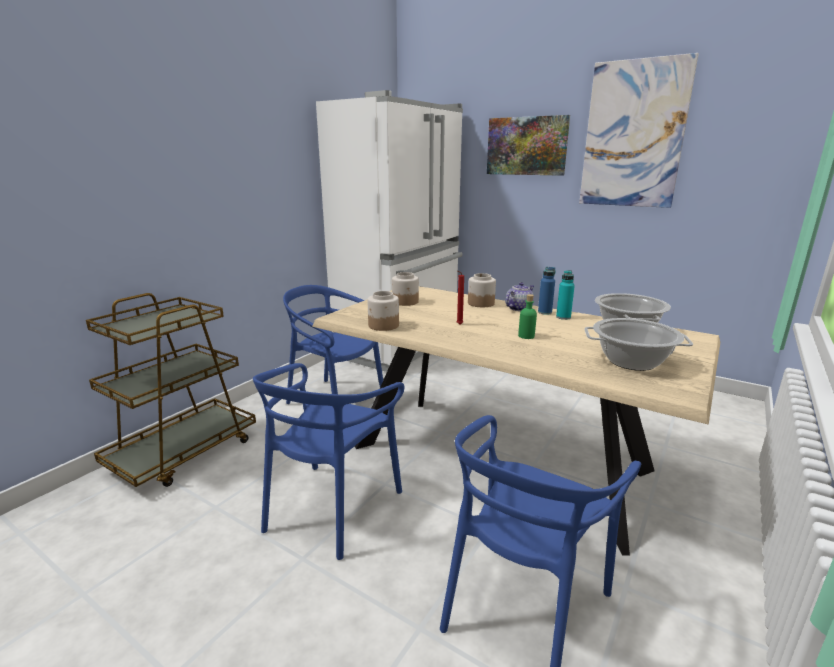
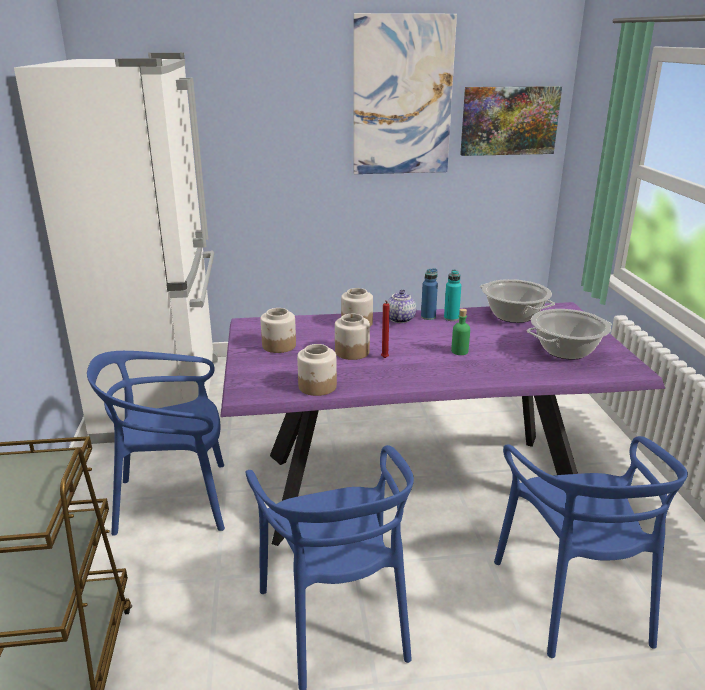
camera: 40 degrees left, 5 degrees up
beige dining table [312,286,720,556] -> purple dining table [220,302,665,546]
picture [487,115,570,176] -> picture moved to [460,86,562,156]
none -> jar [335,314,370,360]

